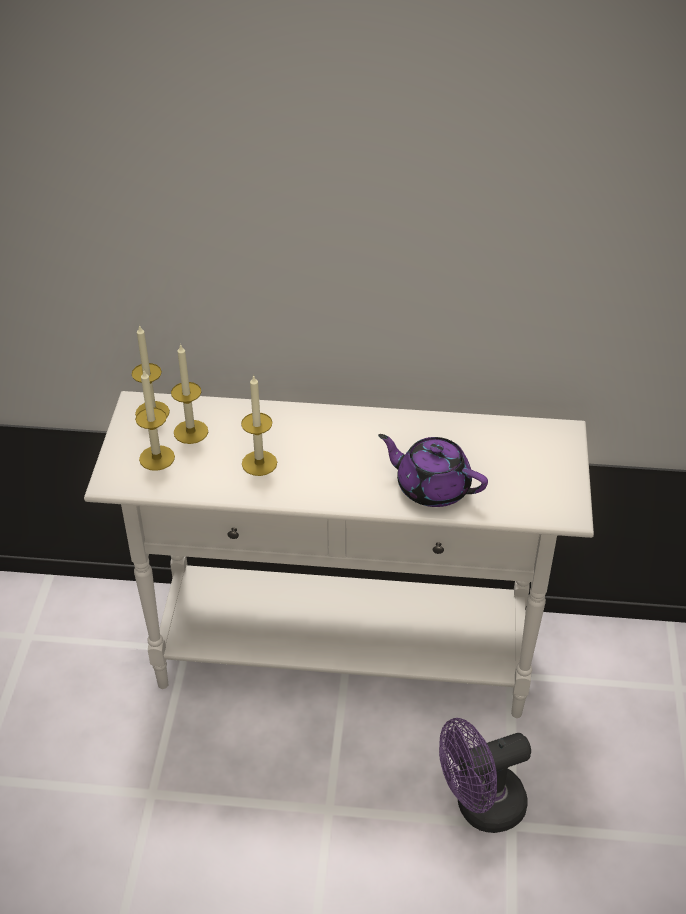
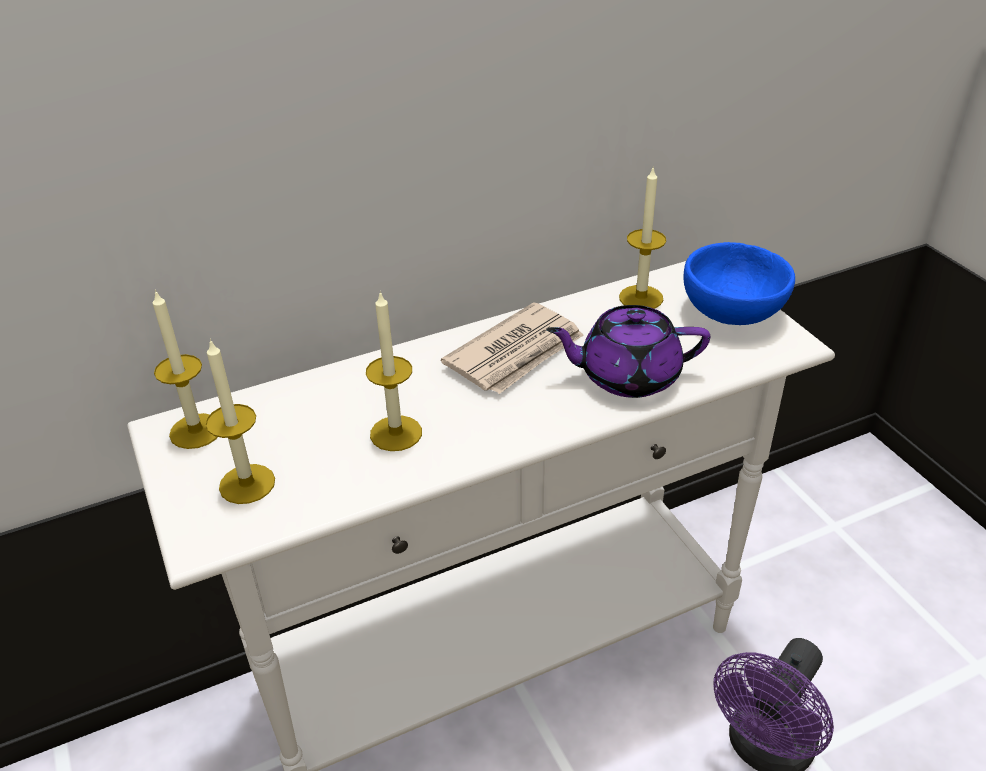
camera: 30 degrees left, 5 degrees down
candle [171,343,208,444] -> candle moved to [619,166,666,309]
none -> newspaper [441,302,583,394]
none -> blue bowl [684,242,795,325]

